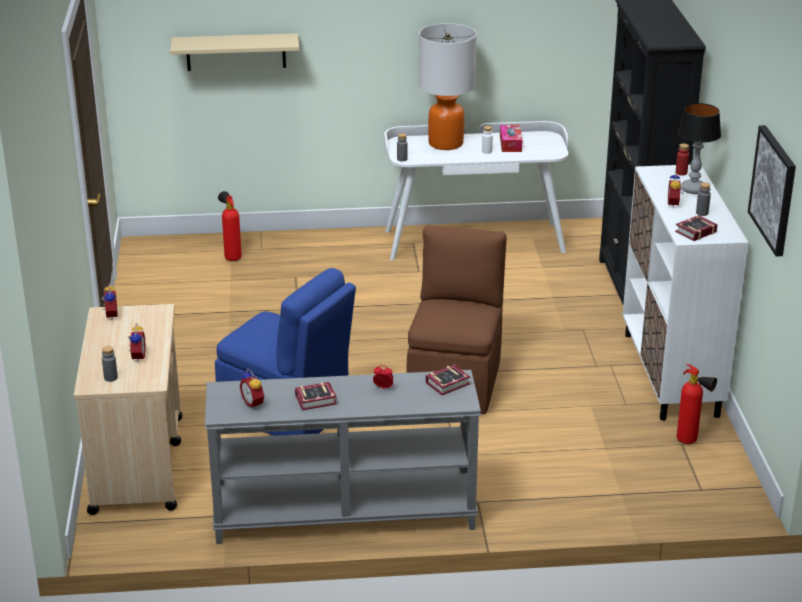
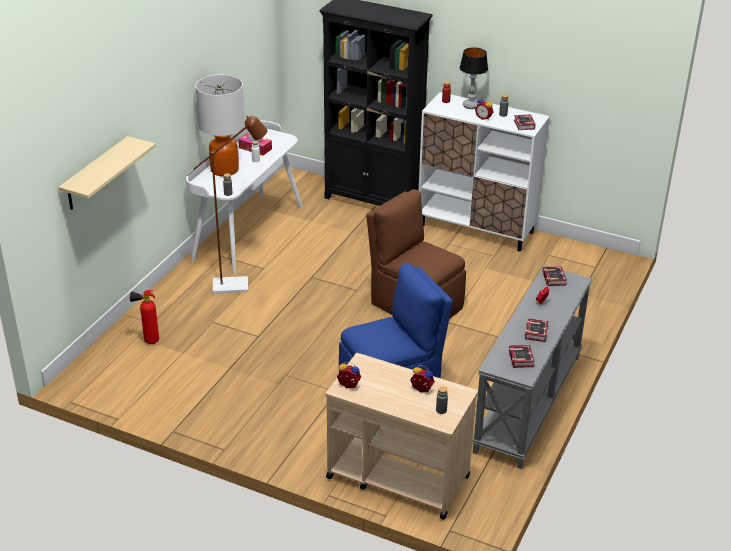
camera: 60 degrees left, 5 degrees up
alarm clock [240,369,266,409] -> book [509,345,535,368]
fire extinguisher [677,364,717,444] -> none
picture [748,125,796,257] -> none
none -> brown floor lamp [186,116,268,294]

